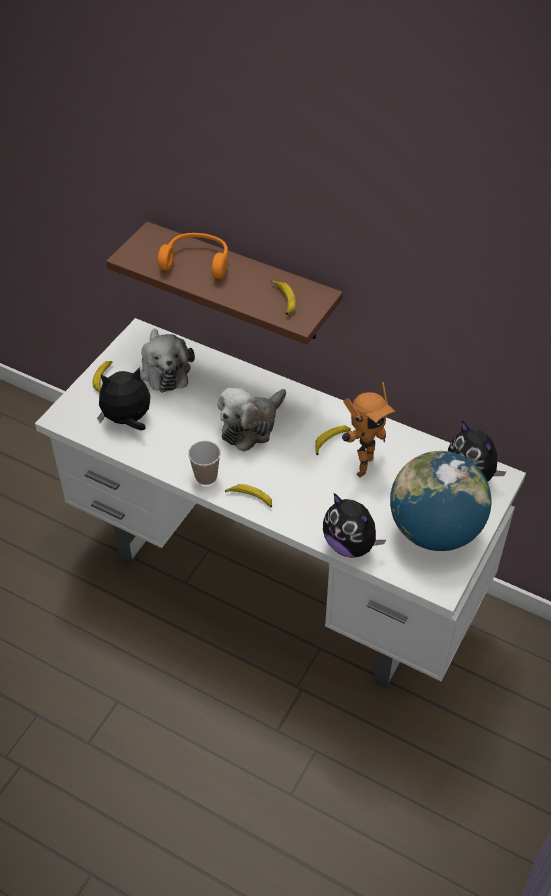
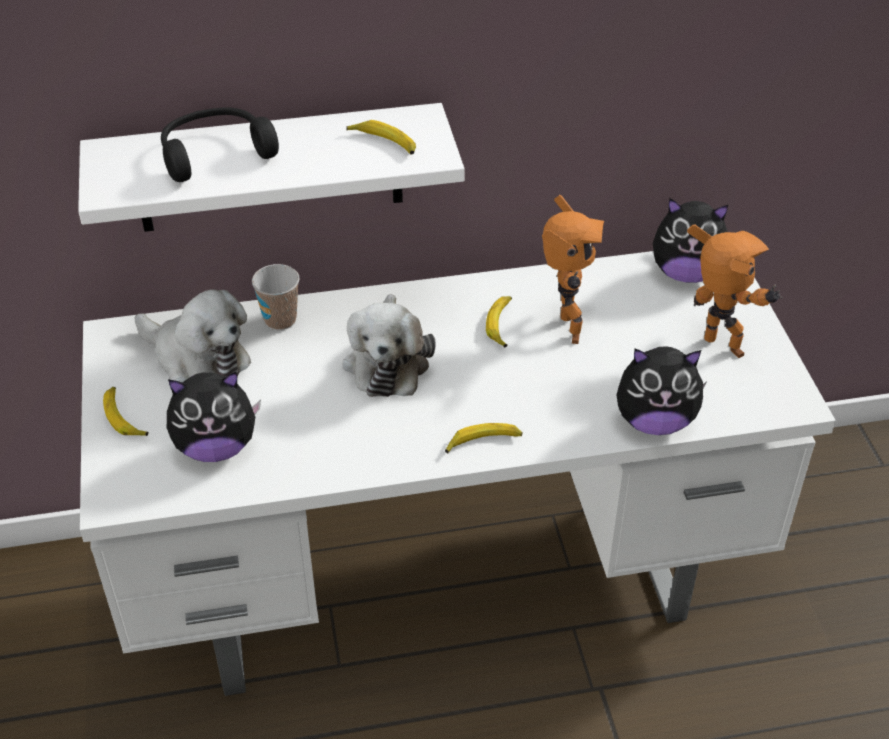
camera: 40 degrees left, 5 degrees down
plush toy [97,367,150,430] -> plush toy turned 135 degrees counterclockwise [167,372,261,462]
brown shelf [106,221,343,345] -> white shelf [78,103,465,232]
orange headphones [157,233,228,279] -> black headphones [161,107,279,182]
cup [188,441,221,485] -> cup moved to [252,264,300,330]
globe [390,451,491,551] -> toy robot [687,225,783,358]

